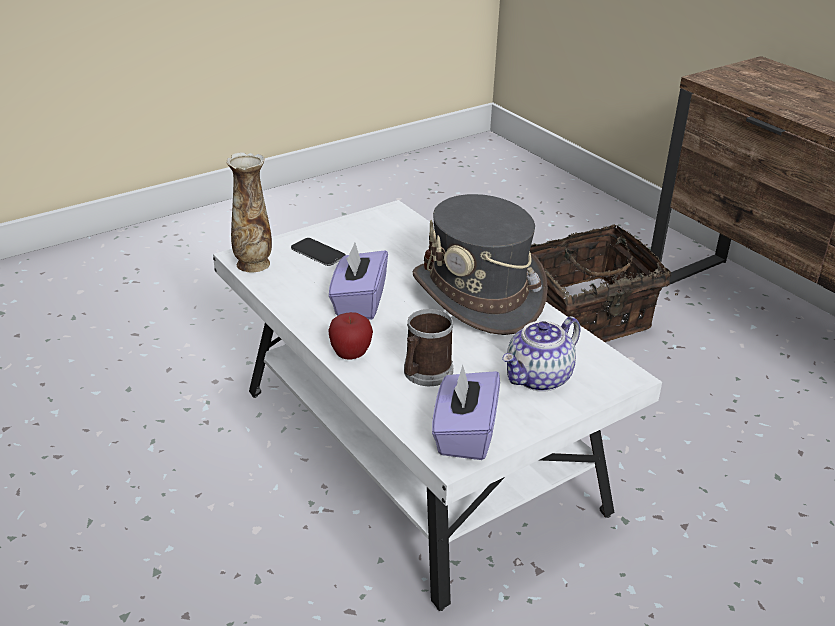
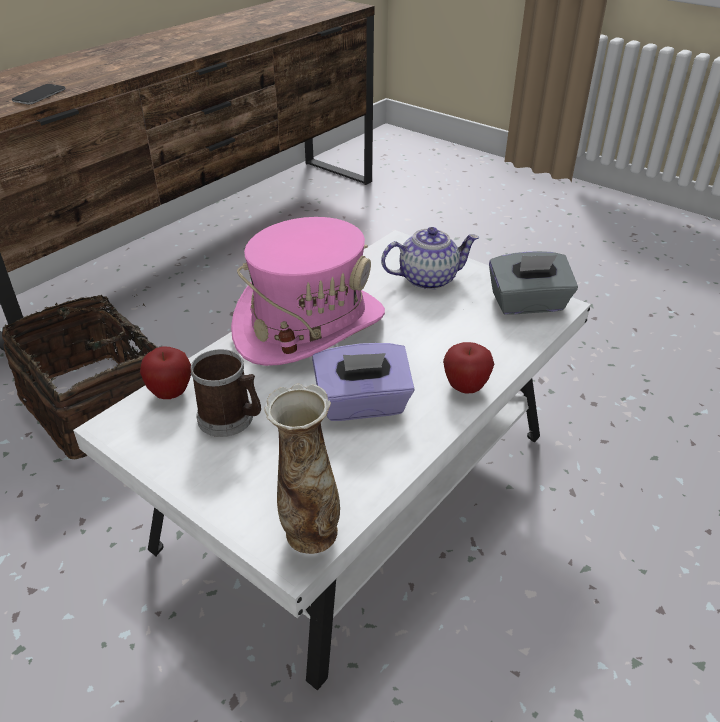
camera: 105 degrees left, 5 degrees up
phone [291,238,346,266] -> phone moved to [12,84,65,104]
mug [404,309,454,386] -> mug moved to [190,349,261,437]
grey hat [413,194,548,335] -> pink hat [231,217,385,366]
purple tissue box [432,364,500,460] -> grey tissue box [489,251,578,315]
teapot [502,316,581,392] -> teapot turned 45 degrees counterclockwise [381,227,479,290]
none -> apple [140,347,191,399]

